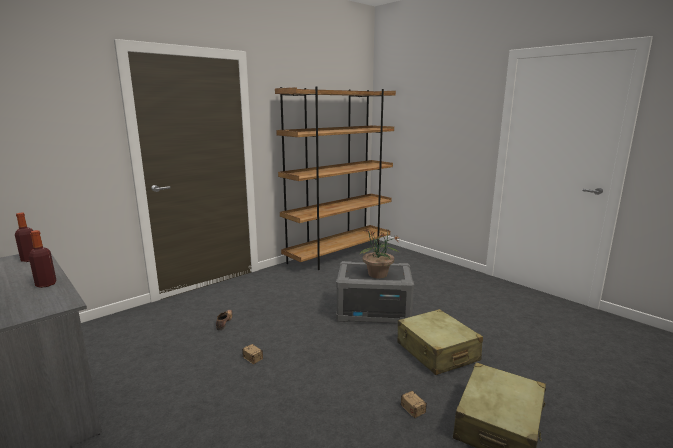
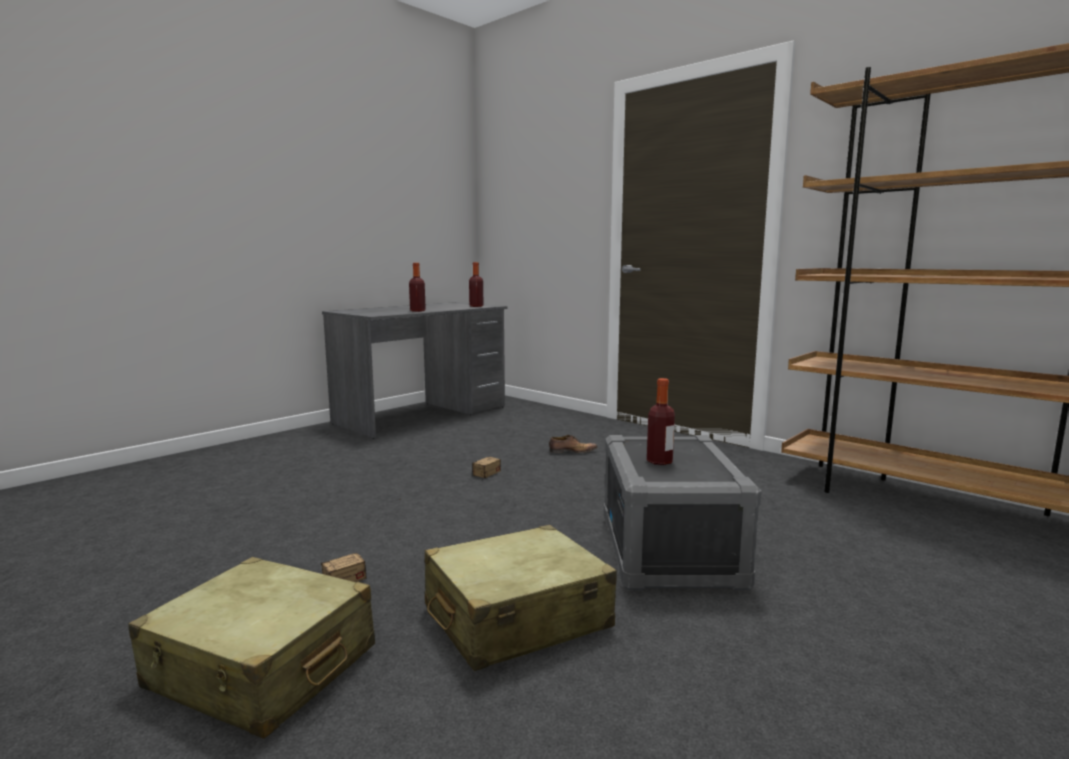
camera: 85 degrees right, 5 degrees down
potted plant [360,227,401,278] -> bottle [647,378,675,465]

